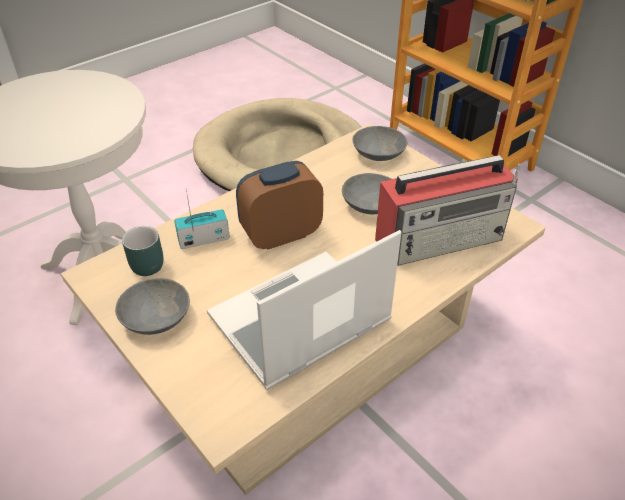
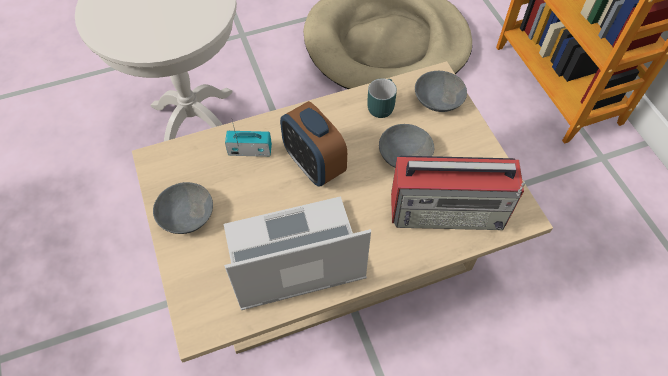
camera: 20 degrees right, 15 degrees up
turquoise mug [122,226,164,276] -> turquoise mug moved to [367,78,397,118]
alarm clock [236,161,323,250] -> alarm clock turned 120 degrees counterclockwise [280,101,347,187]

